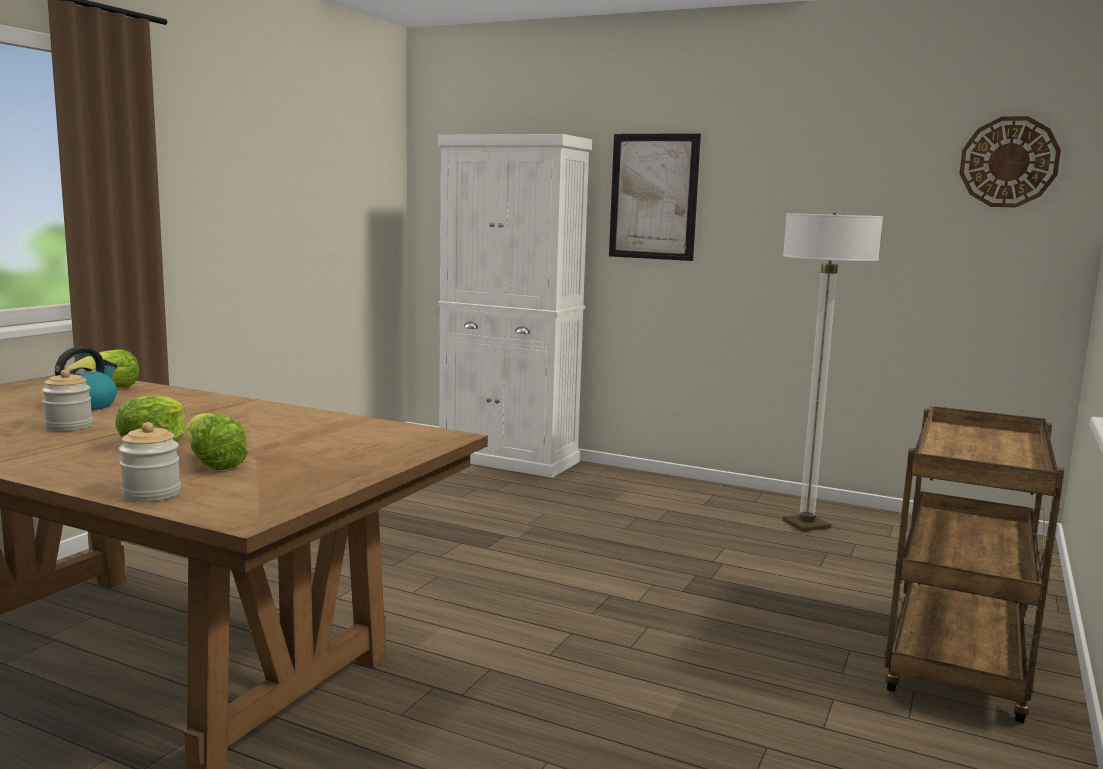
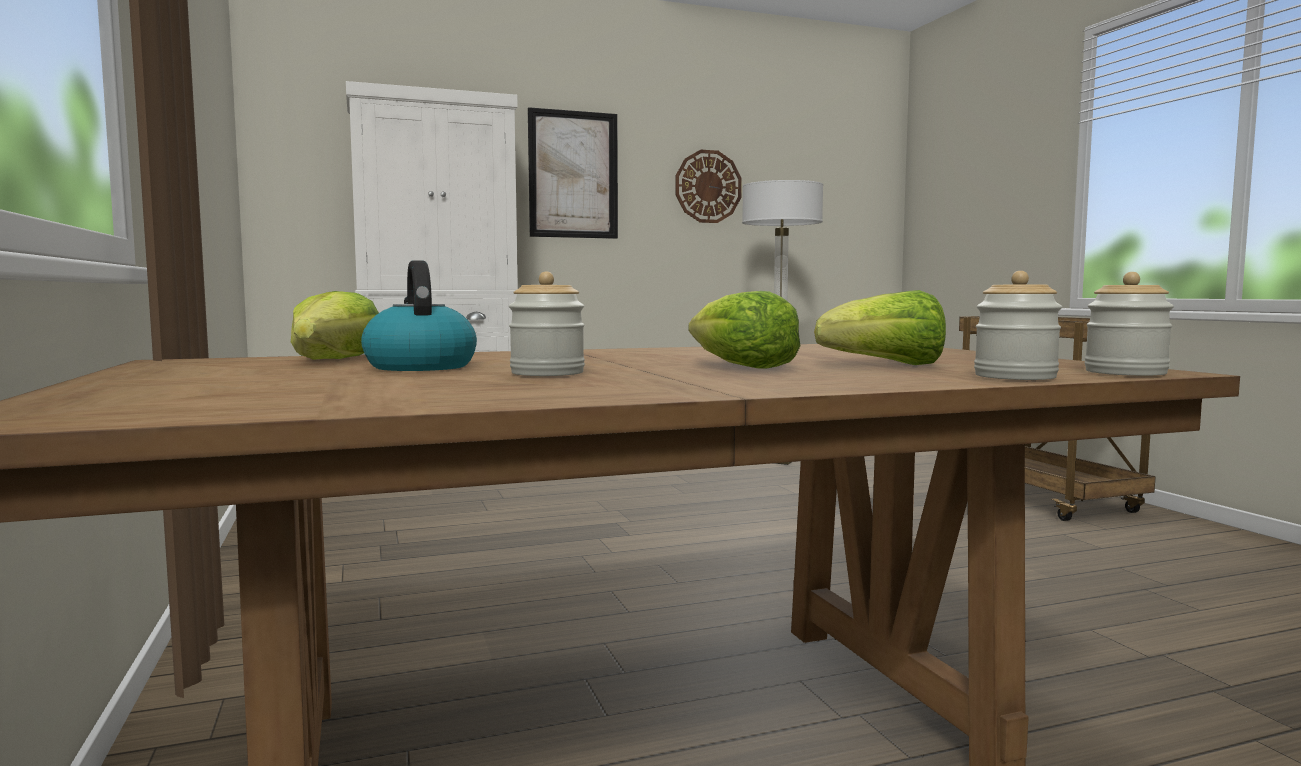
camera: 45 degrees left, 5 degrees down
wall clock [959,116,1061,208] -> wall clock moved to [676,150,742,223]
none -> jar [1084,272,1174,376]

